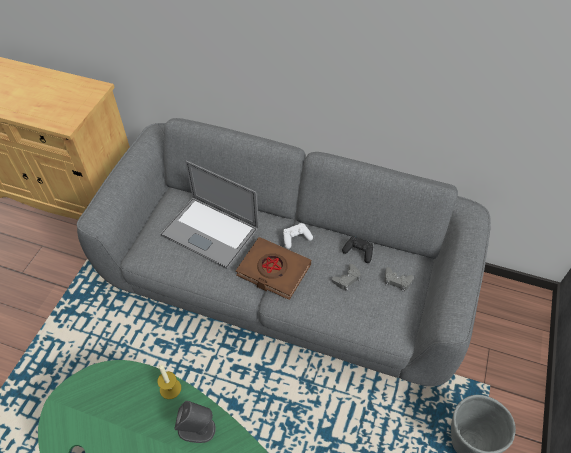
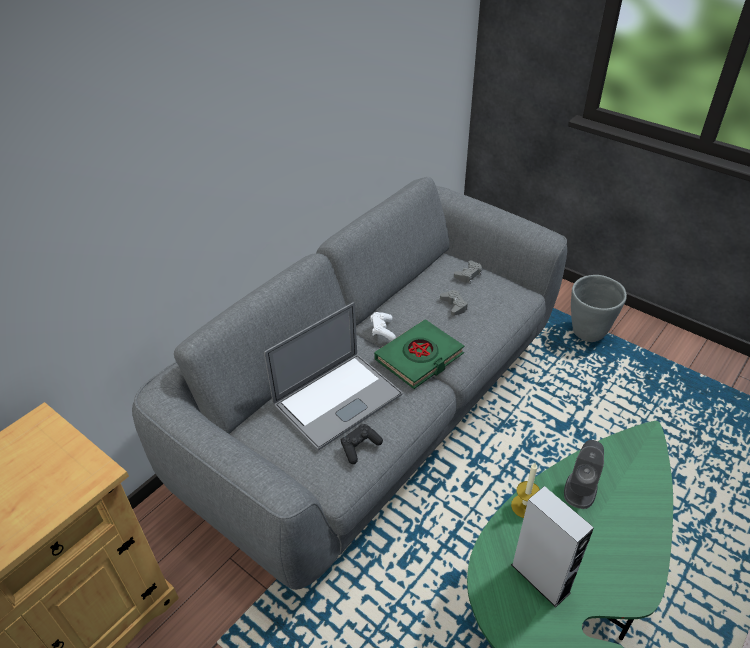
camera: 70 degrees left, 10 degrees down
brown book [236,237,311,300] -> green book [374,319,464,389]
black game controller [342,236,373,263] -> black game controller moved to [341,424,383,464]
none -> grey speaker [511,486,594,607]

